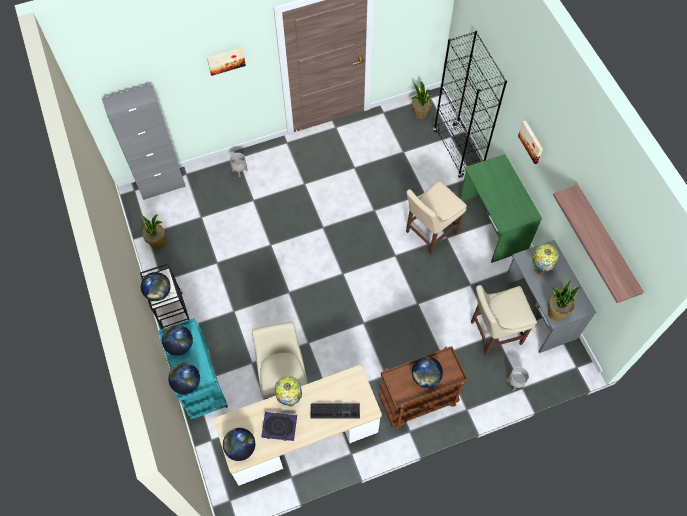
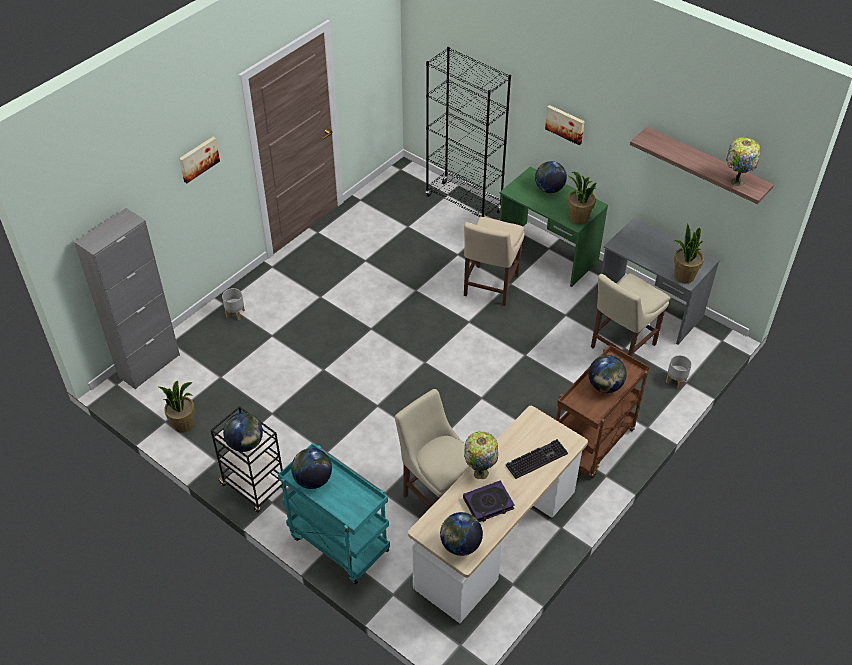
camera: 30 degrees left, 15 degrees down
globe [168,363,200,394] -> globe moved to [535,161,567,193]
potted plant [412,81,432,119] -> potted plant moved to [568,172,597,225]
table lamp [532,244,559,276] -> table lamp moved to [726,137,761,187]

